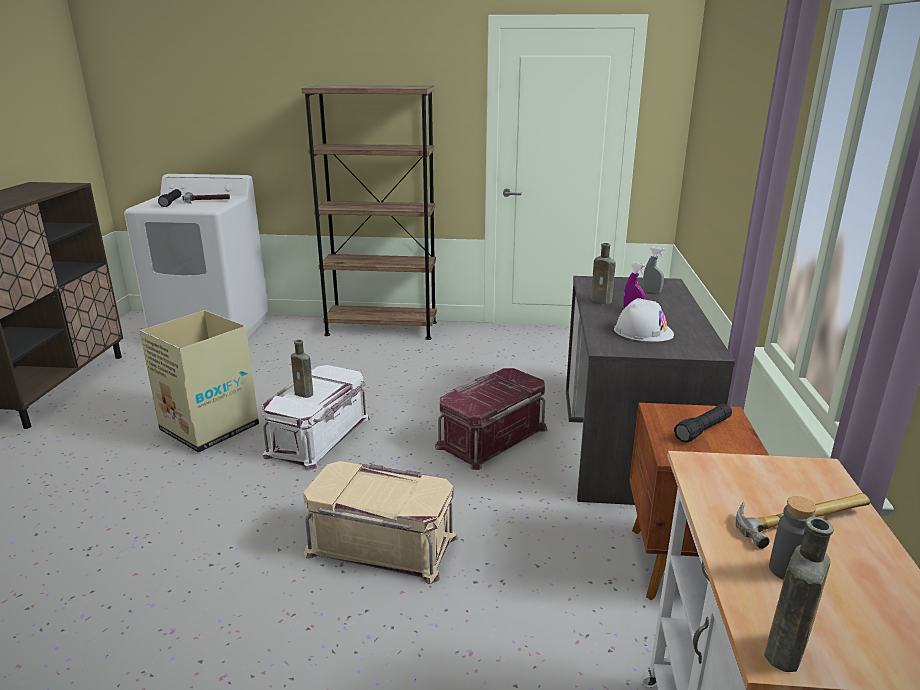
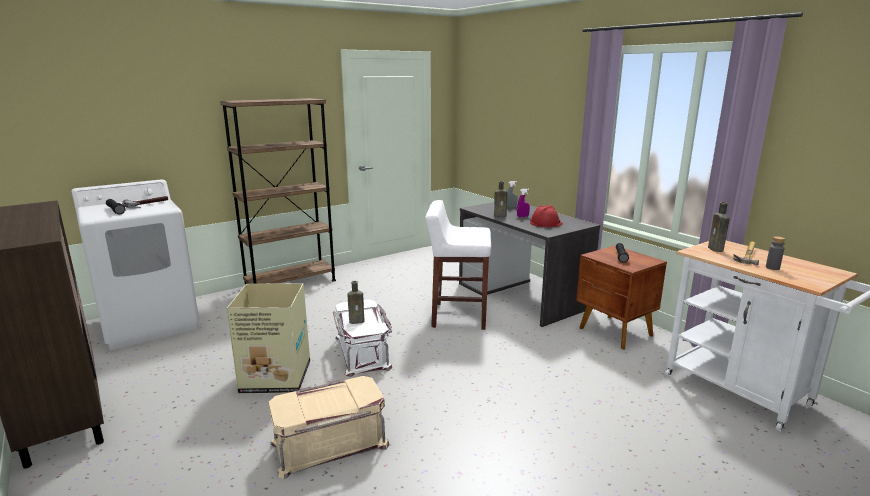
camera: 40 degrees left, 5 degrees down
beige storage box [303,461,458,584] -> beige storage box moved to [268,376,390,479]
red storage box [435,368,547,470] -> white stool [425,200,491,330]
white hard hat [614,298,674,342] -> red hard hat [530,205,563,227]
brown bottle [764,517,834,672] -> brown bottle moved to [708,202,730,252]

